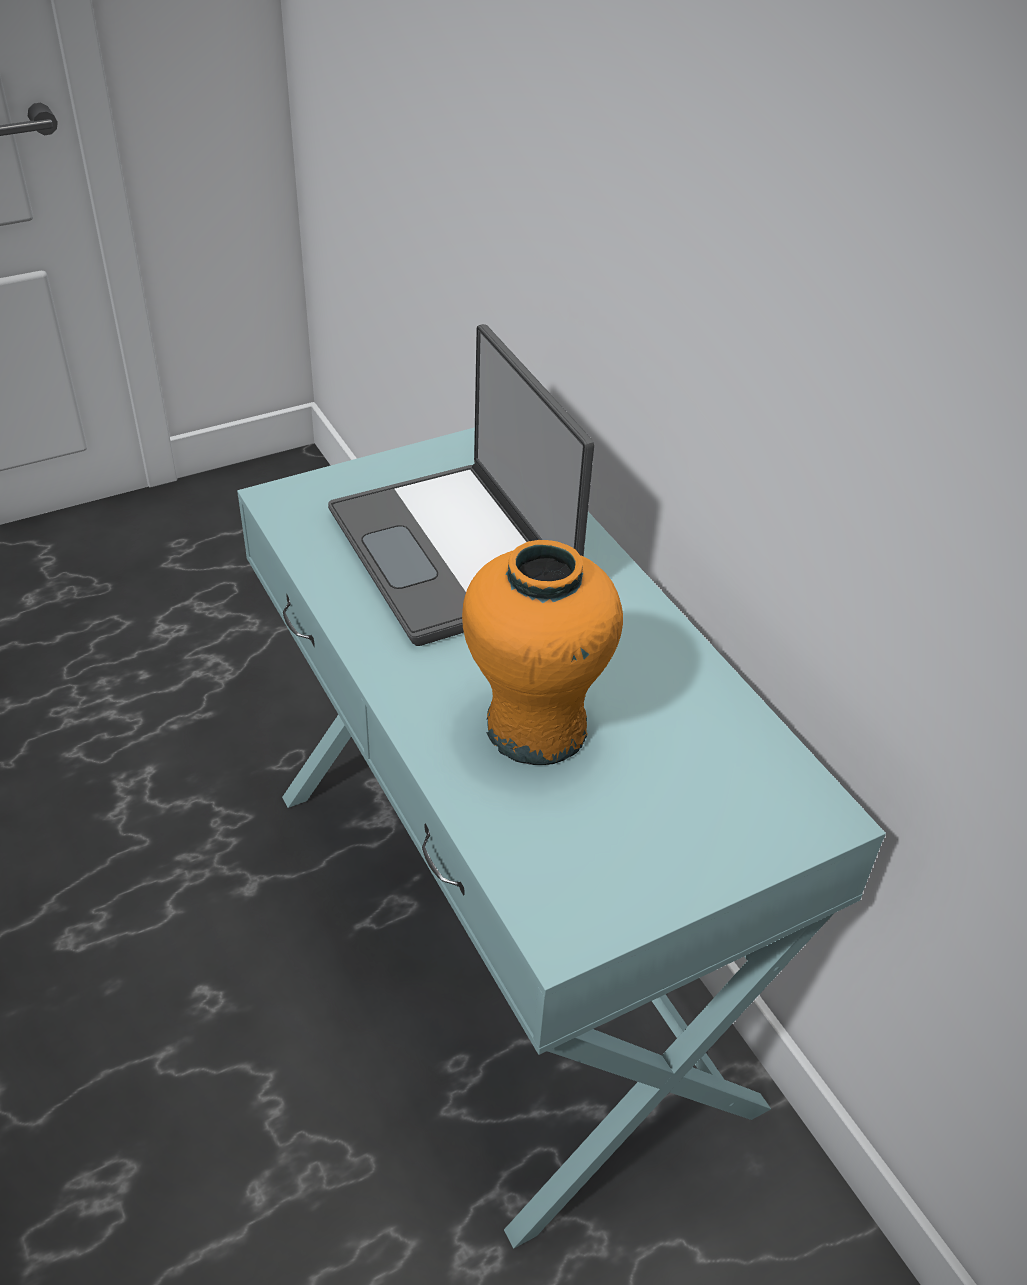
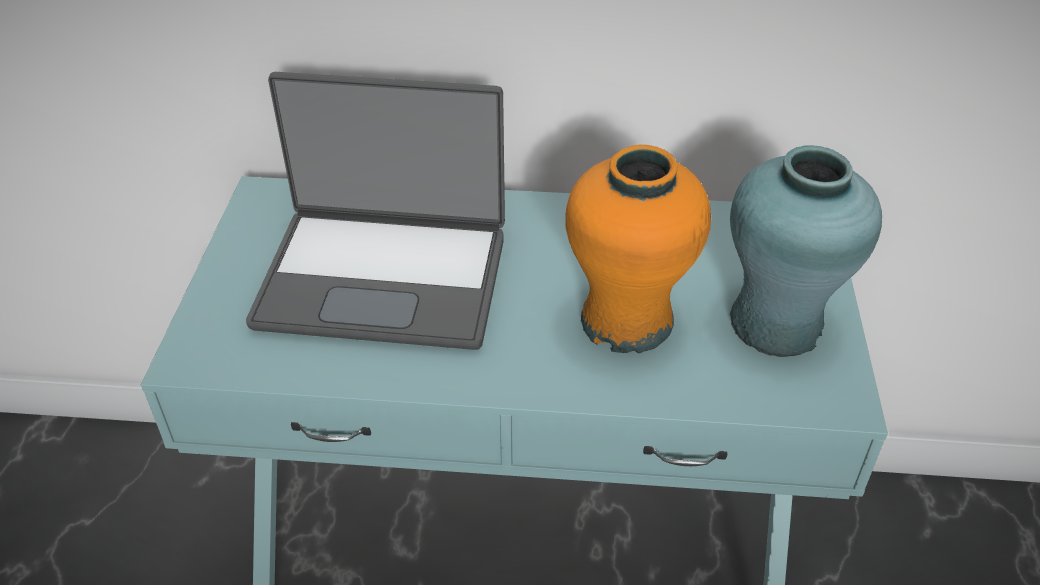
camera: 55 degrees left, 0 degrees up
none -> turquoise vase [730,145,882,357]

